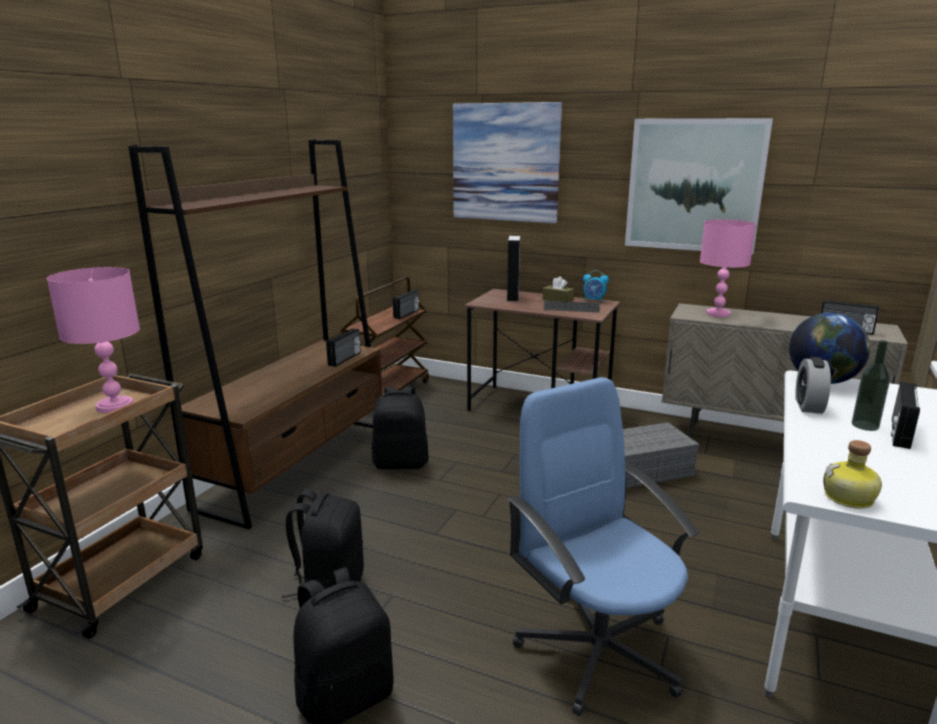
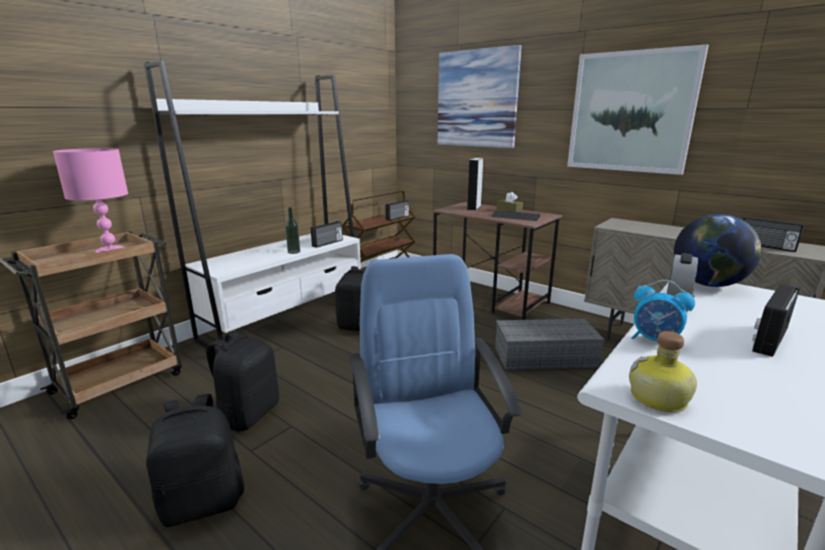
camera: 15 degrees right, 0 degrees up
brown bookcase [129,139,382,529] -> white bookcase [144,60,361,355]
alarm clock [583,270,609,302] -> alarm clock moved to [631,280,695,341]
pink table lamp [700,220,756,317] -> none
bottle [852,340,890,431] -> bottle moved to [285,207,300,254]

